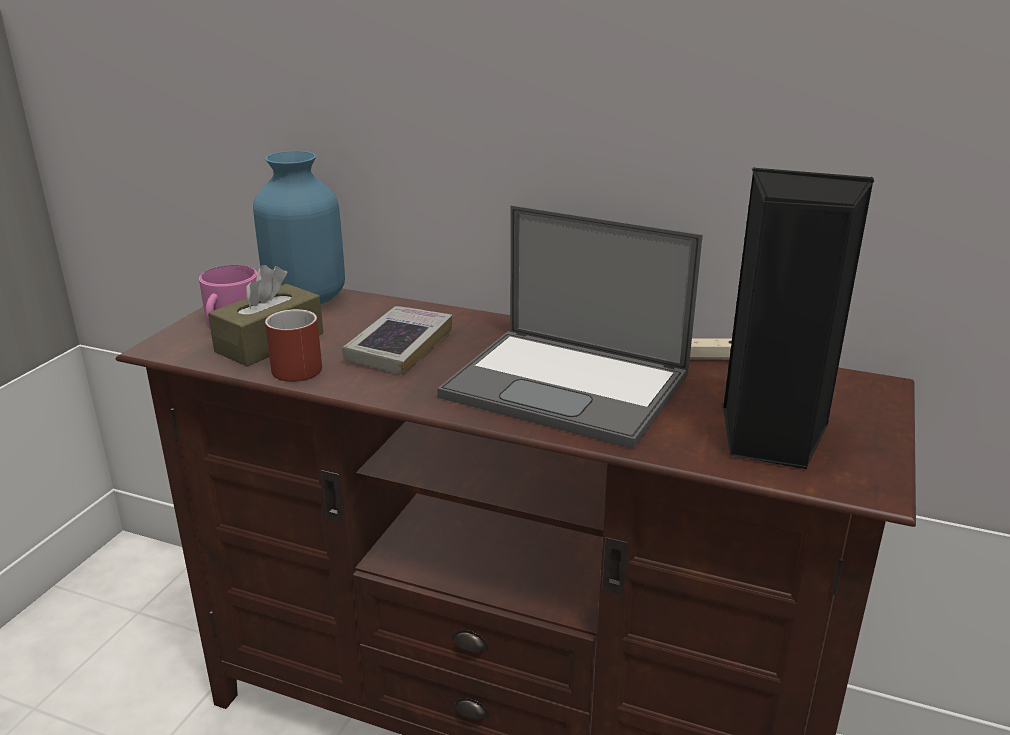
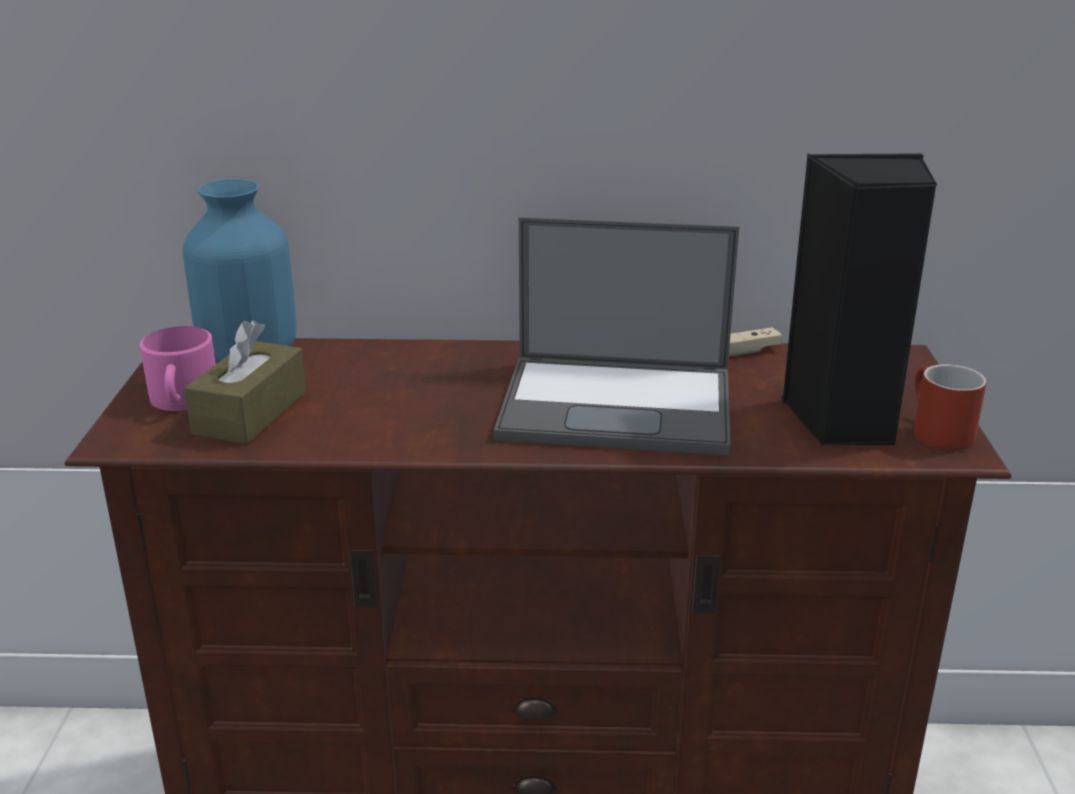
camera: 20 degrees left, 0 degrees up
red mug [265,309,322,382] -> red mug moved to [914,364,987,450]
book [342,306,452,375] -> none

